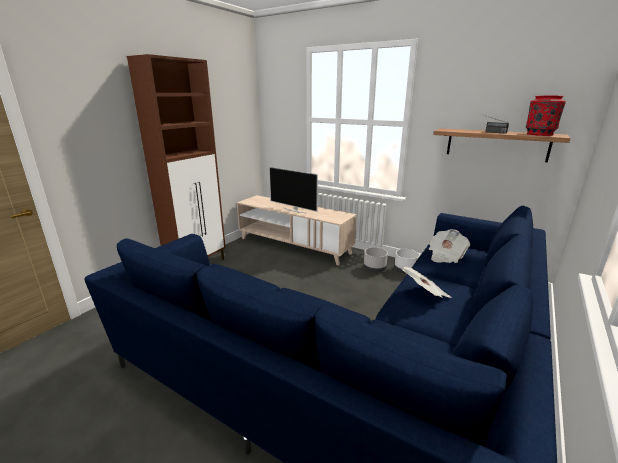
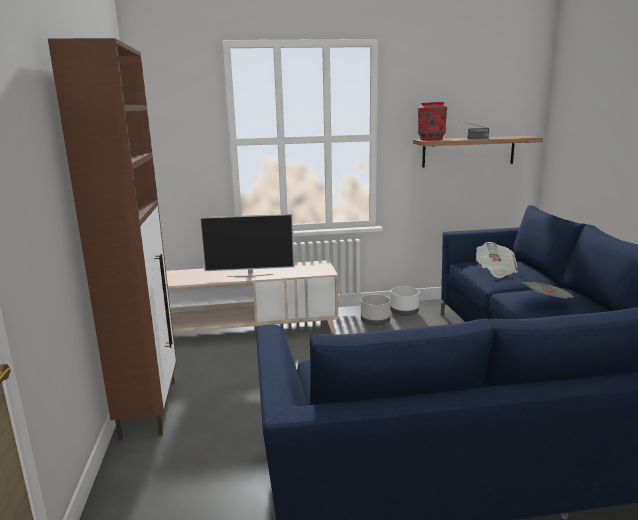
camera: 40 degrees left, 5 degrees down
red vase [526,95,566,136] -> red vase moved to [418,102,447,140]

